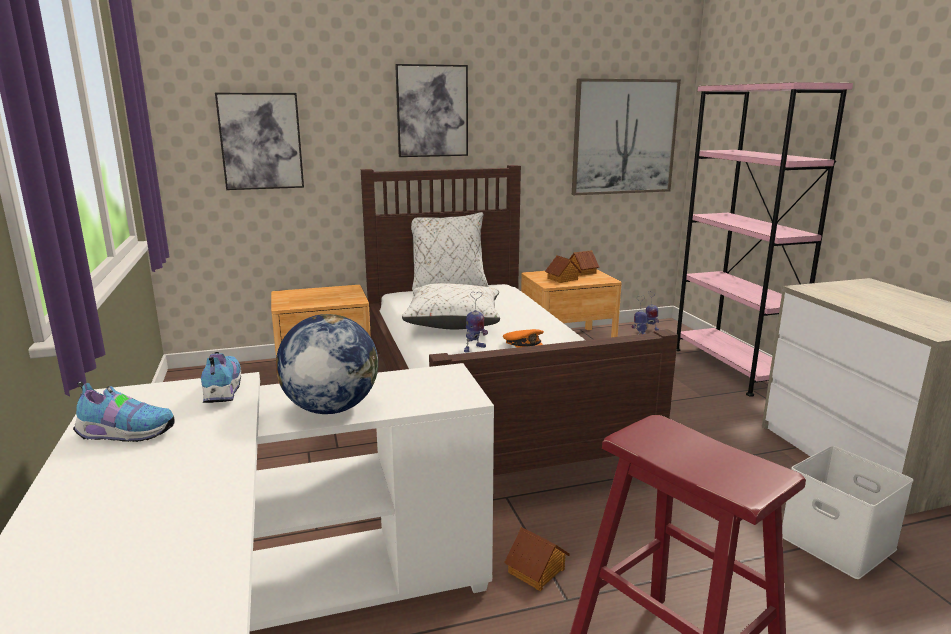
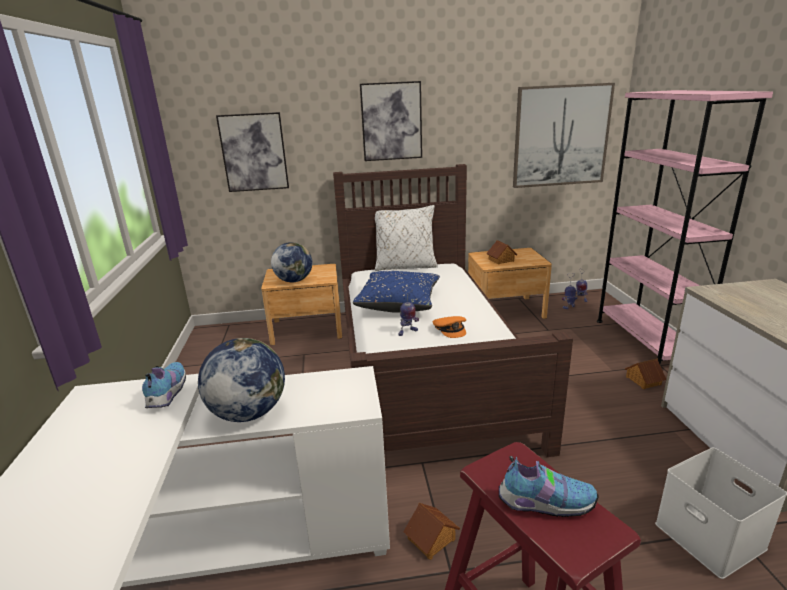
camera: 10 degrees right, 5 degrees up
shoe [73,381,175,442] -> shoe moved to [499,456,599,517]
white pillow [402,283,500,329] -> blue pillow [353,271,440,313]
toy house [569,250,599,276] -> toy house moved to [625,359,667,389]
none -> globe [271,242,312,283]

